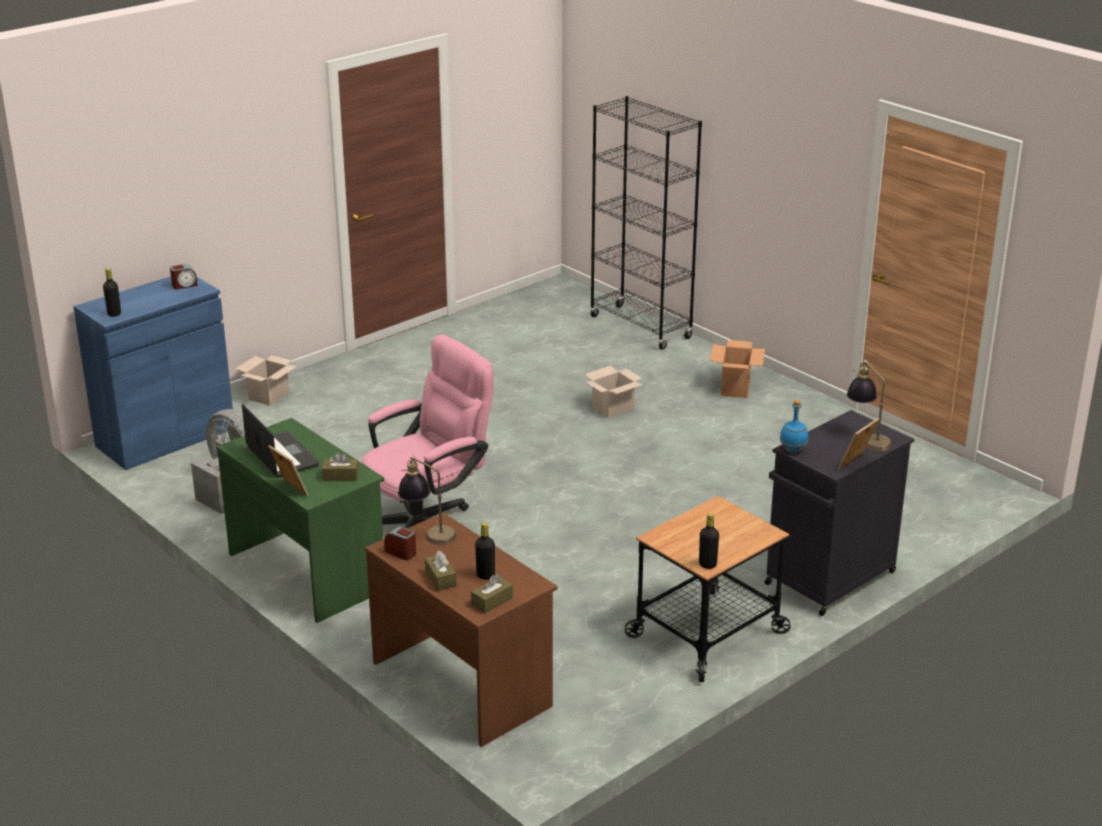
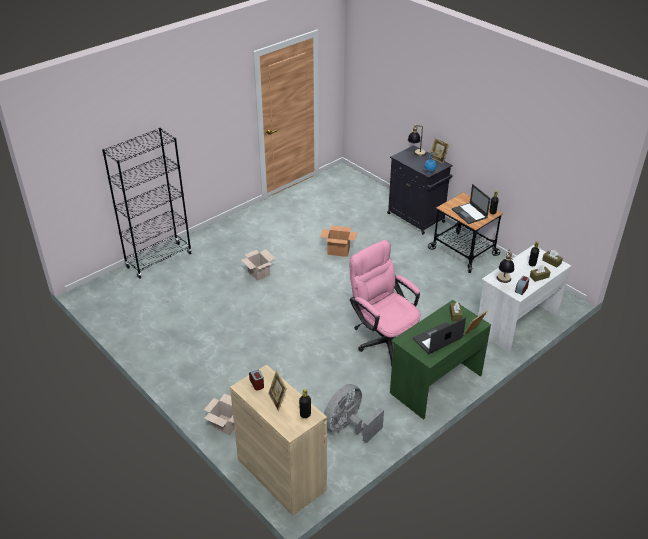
camera: 90 degrees left, 10 degrees up
blue cabinet [73,276,234,470] -> beige cabinet [230,364,327,515]
brown desk [365,513,558,747] -> white desk [478,245,571,352]
cardboard box [710,340,765,398] -> cardboard box moved to [320,225,357,257]
none -> picture frame [268,370,287,411]
none -> laptop [452,184,491,224]

